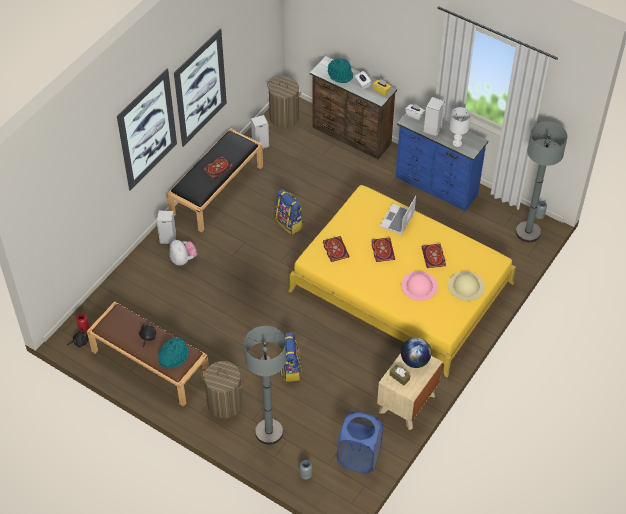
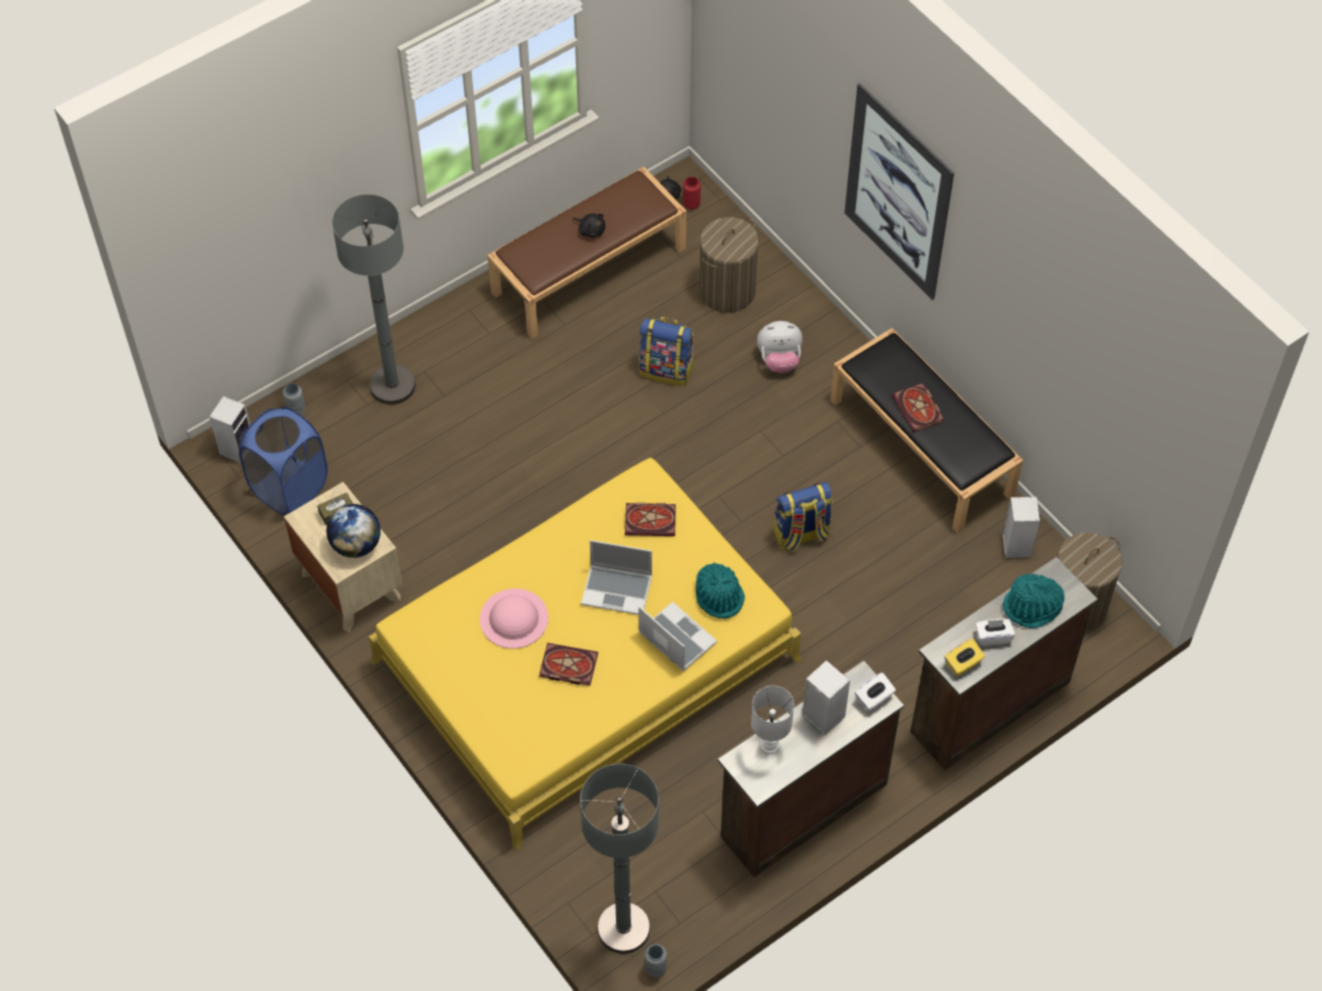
camera: 110 degrees right, 5 degrees up
speaker [157,210,176,244] -> speaker moved to [209,396,250,463]
turquoise hat [158,337,189,369] -> turquoise hat moved to [696,563,745,619]
picture [174,28,227,147] -> none
laundry basket [201,361,244,418] -> laundry basket moved to [700,217,759,313]
backpack [280,333,302,381] -> backpack moved to [639,317,694,386]
book [371,238,395,262] -> laptop [581,540,652,615]
blue dresser [396,111,489,211] -> brown dresser [718,661,904,877]
beige hat [448,271,485,301] -> none

